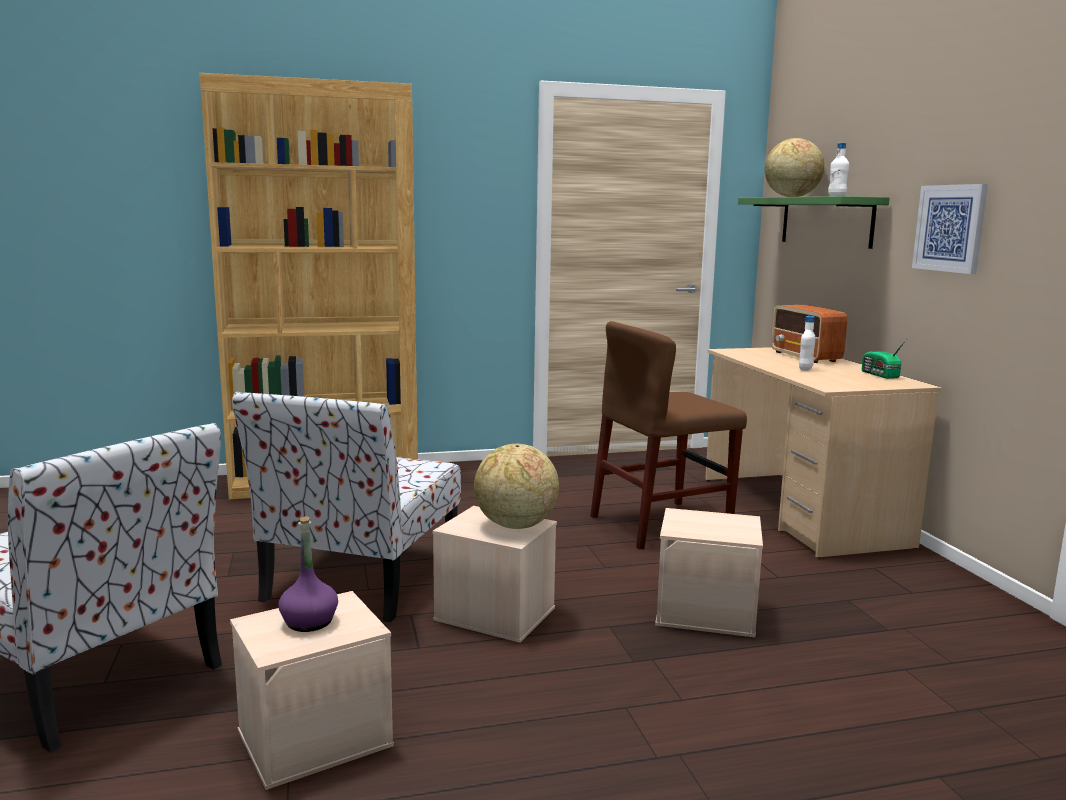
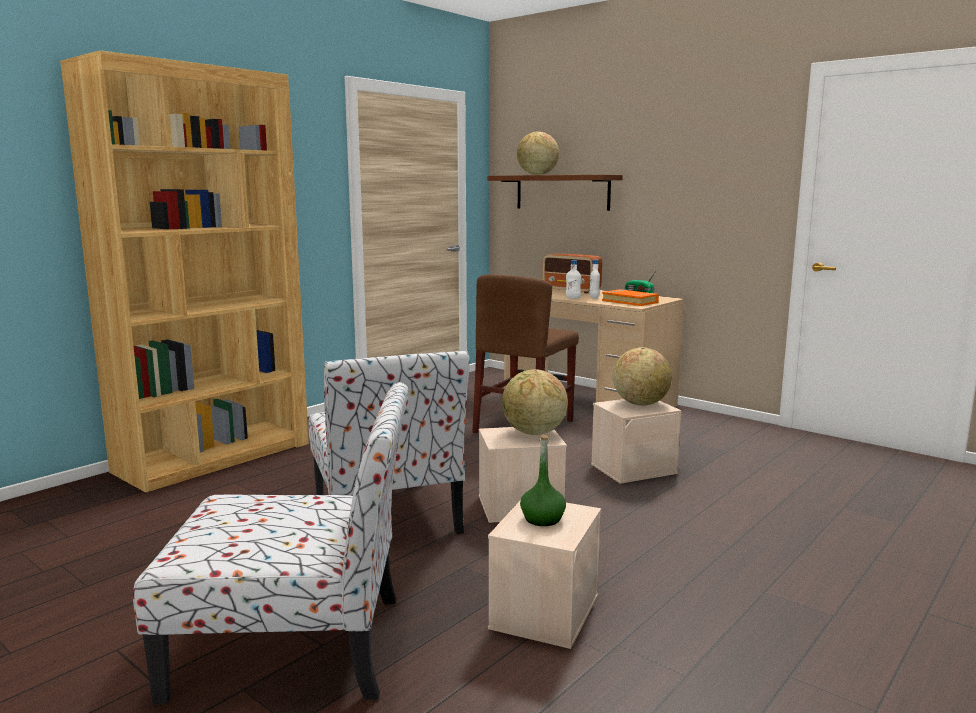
camera: 35 degrees left, 0 degrees up
purple bottle [279,516,338,632] -> green bottle [520,435,566,526]
green shelf [738,196,890,249] -> brown shelf [488,175,623,211]
white bottle [828,143,849,196] -> white bottle moved to [566,260,581,299]
picture [912,184,988,274] -> none
none -> orange book [602,289,659,306]
none -> globe [613,347,672,406]

